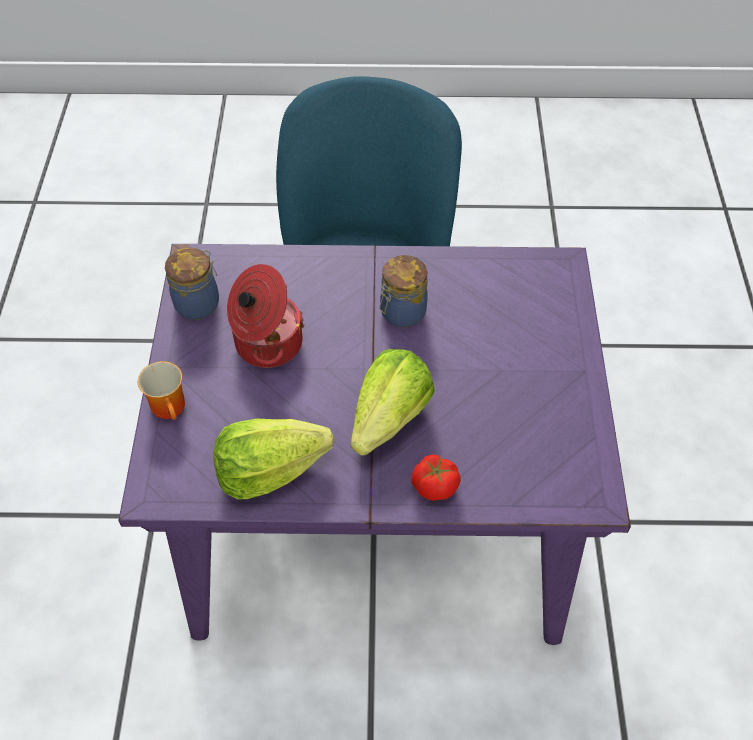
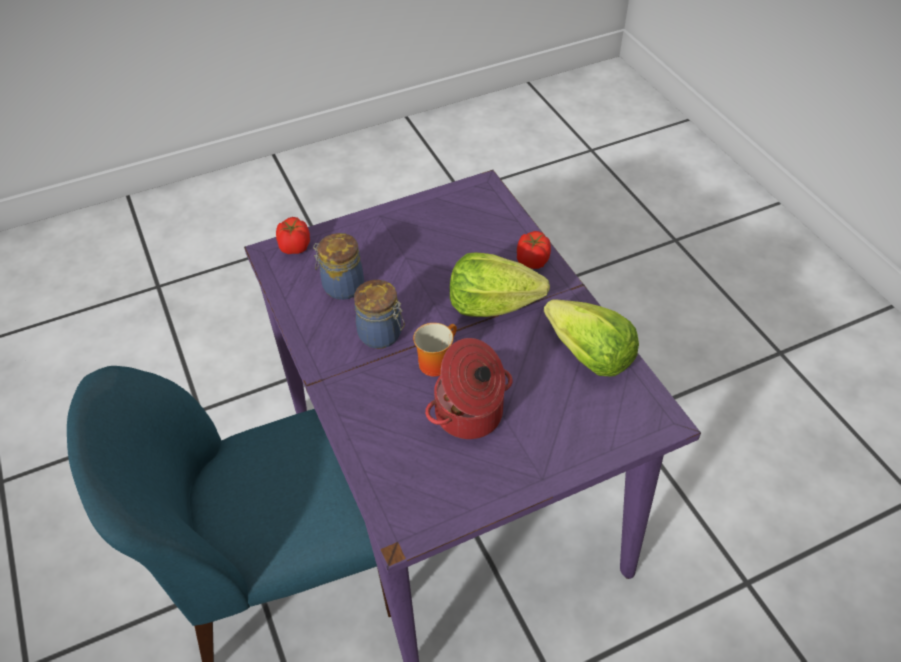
camera: 115 degrees left, 5 degrees down
mug [138,361,185,420] -> mug moved to [413,323,457,377]
jar [165,248,219,320] -> jar moved to [313,233,364,300]
none -> tomato [276,217,310,254]

